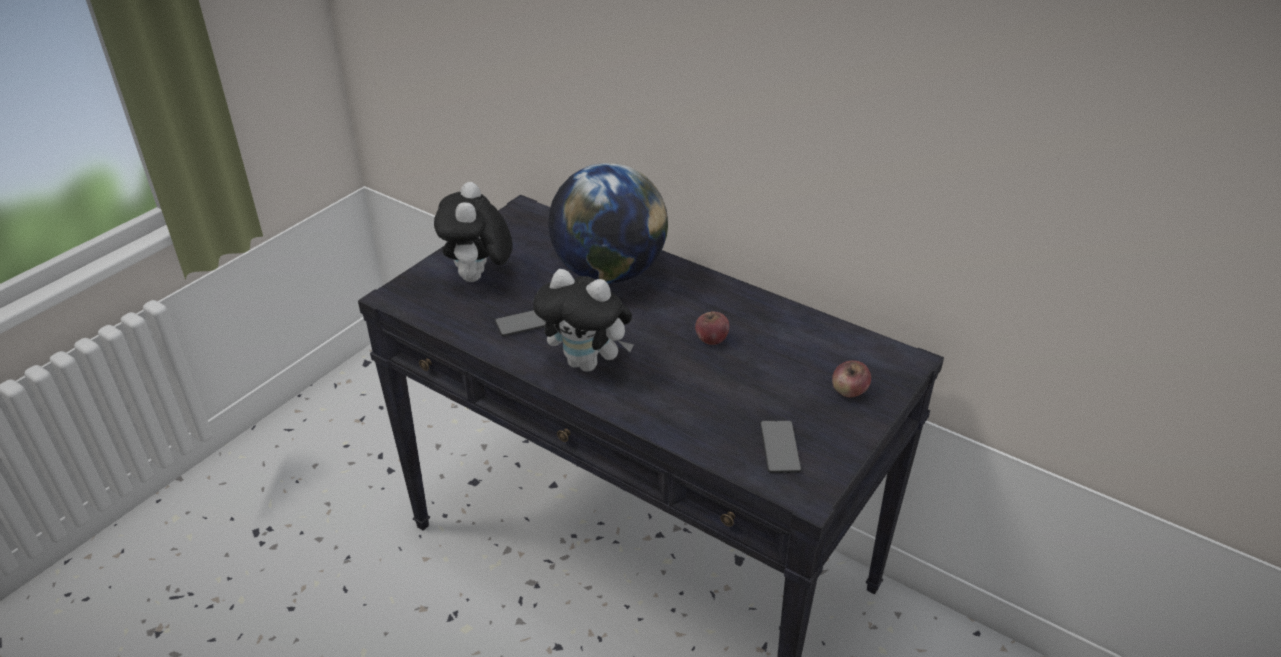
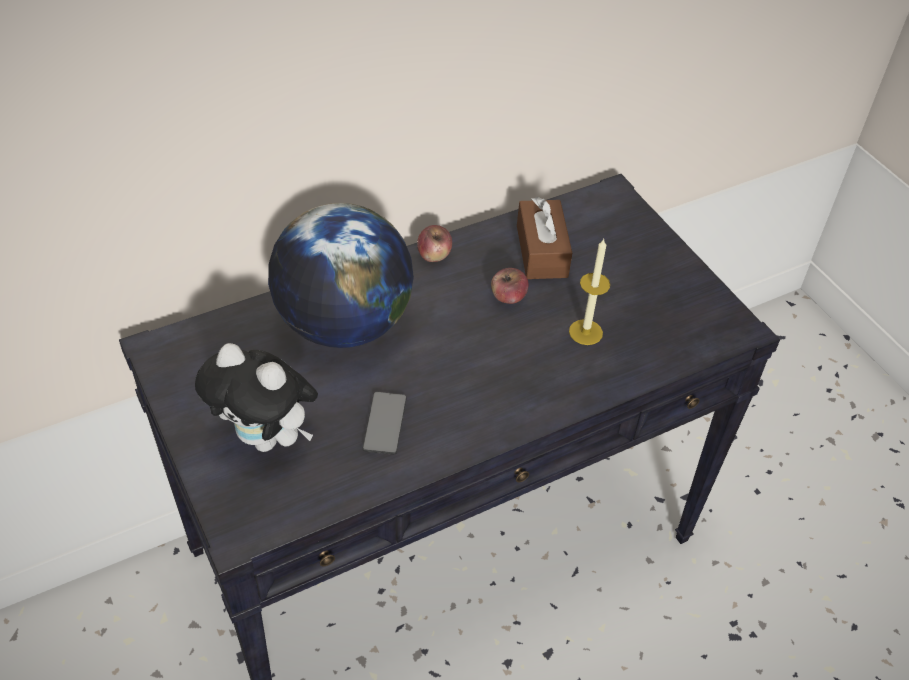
camera: 65 degrees left, 10 degrees up
plush toy [533,269,634,372] -> none
phone [760,421,801,473] -> none
apple [832,360,871,397] -> apple moved to [417,225,452,262]
none -> brown tissue box [517,197,572,279]
none -> candle [569,238,610,345]

